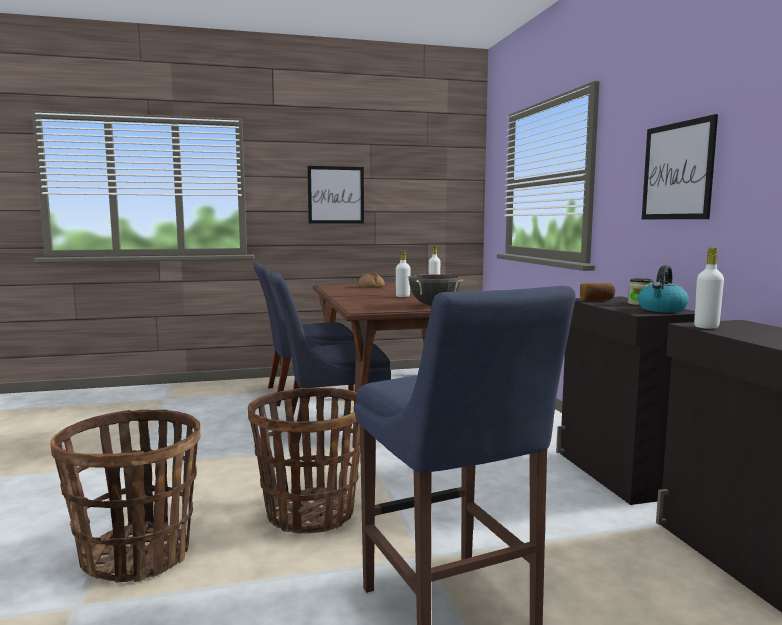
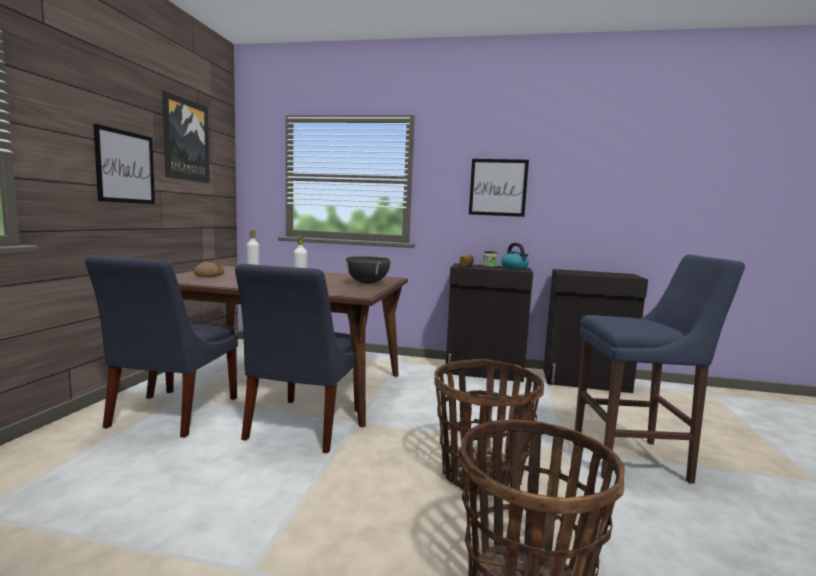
camera: 65 degrees left, 0 degrees up
white bottle [694,247,724,329] -> none
none -> picture [162,90,210,183]

